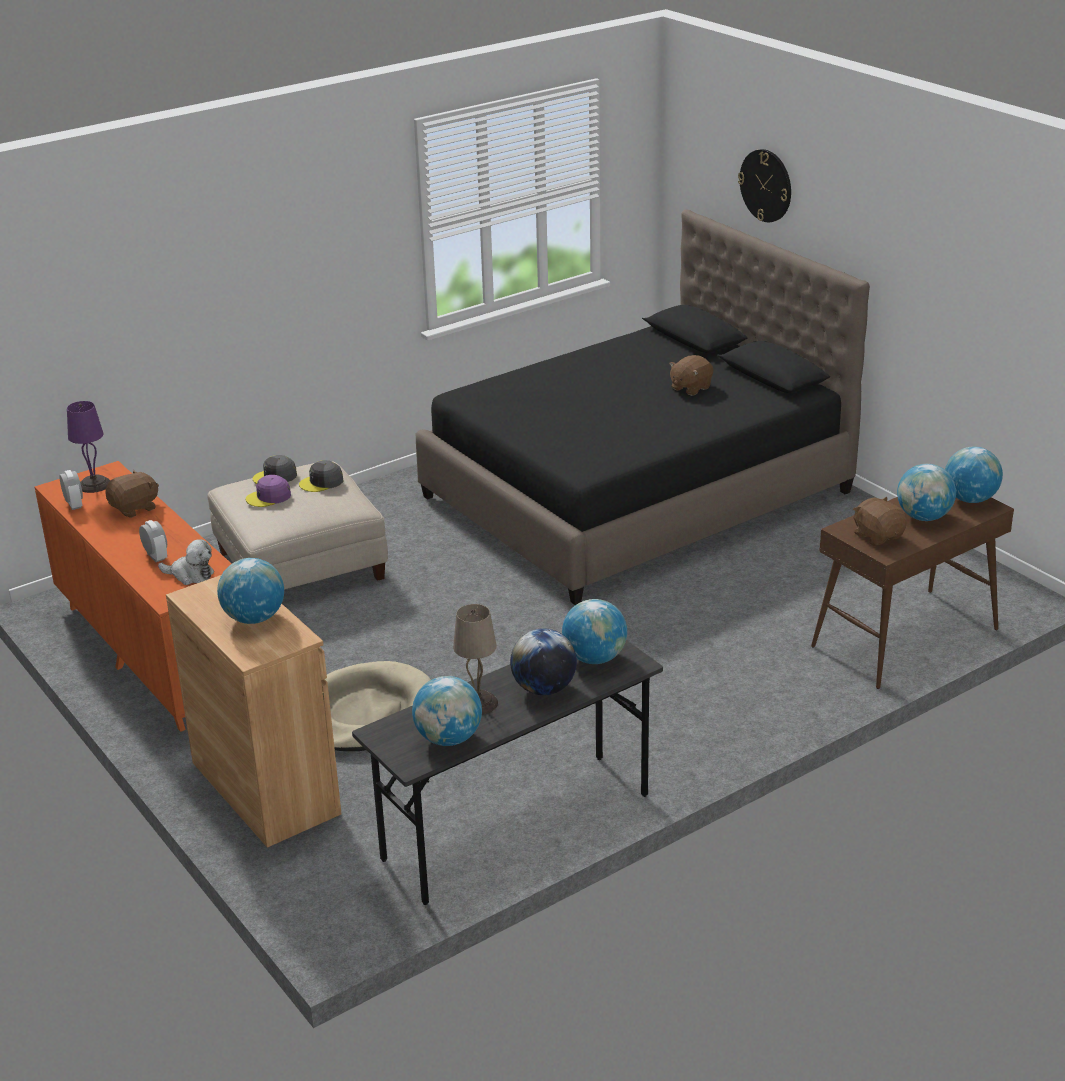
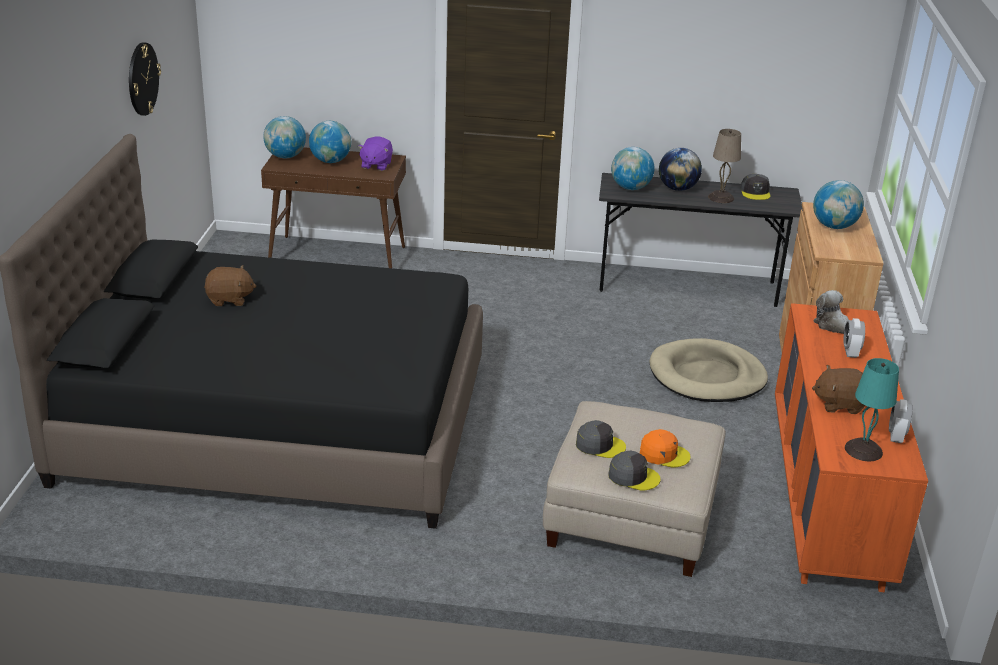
camera: 140 degrees left, 0 degrees up
purple table lamp [67,401,110,493] -> turquoise table lamp [845,358,899,461]
purple cap [246,475,291,507] -> orange cap [640,429,691,468]
globe [412,676,482,746] -> grey cap [741,174,770,200]
wall clock [738,149,791,222] -> wall clock moved to [129,42,161,116]
brown plush toy [853,497,907,546] -> purple plush toy [358,136,393,171]

